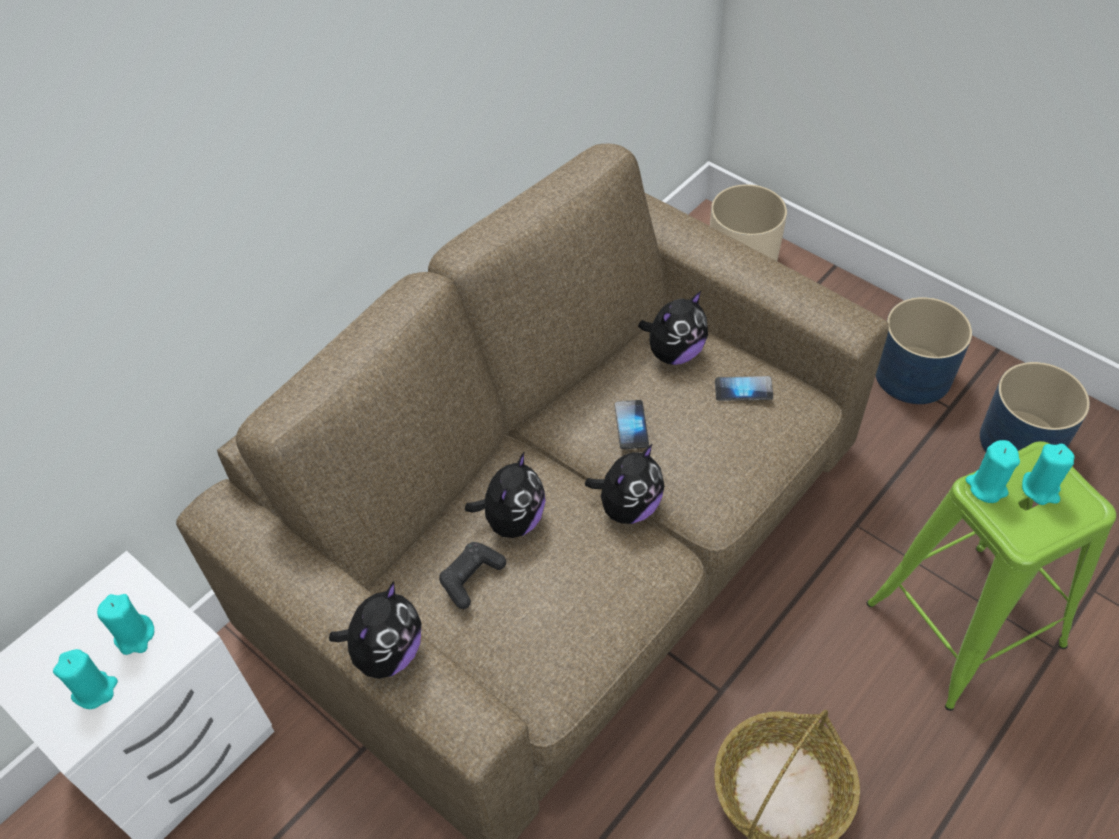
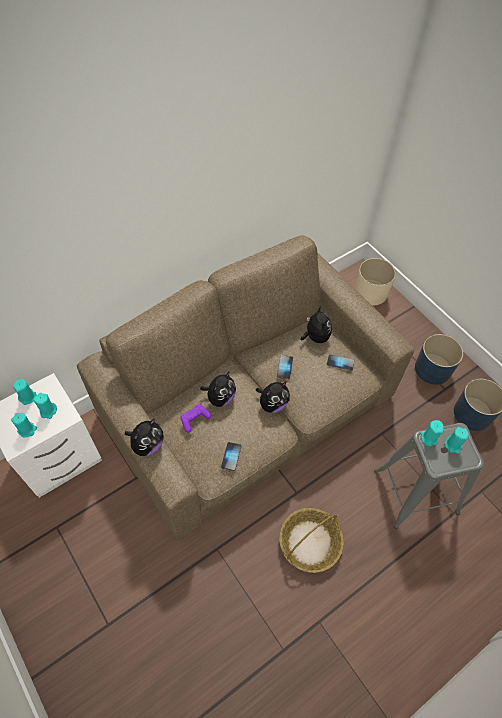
camera: 10 degrees right, 5 degrees up
black game controller [439,542,506,609] -> purple game controller [181,404,212,433]
plush toy [638,291,708,365] -> plush toy turned 75 degrees counterclockwise [301,307,332,343]
green stool [867,441,1116,711] -> grey stool [374,423,484,529]
none -> turquoise candle [13,379,37,405]
none -> phone [221,442,241,471]

